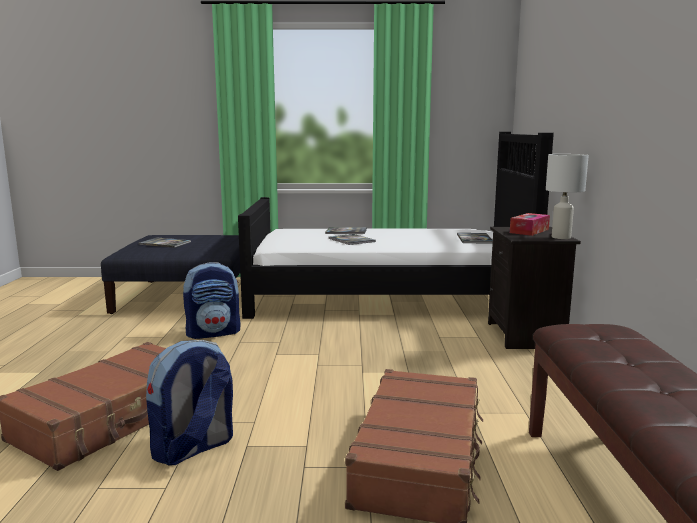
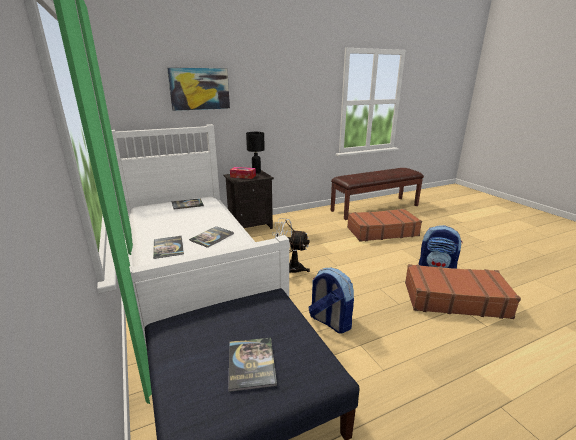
camera: 115 degrees left, 10 degrees up
black bed [238,132,554,319] -> white bed [111,124,289,349]
white table lamp [546,154,589,239] -> black table lamp [246,132,265,173]
none -> picture [167,68,230,111]
none -> white fan [272,218,310,273]

